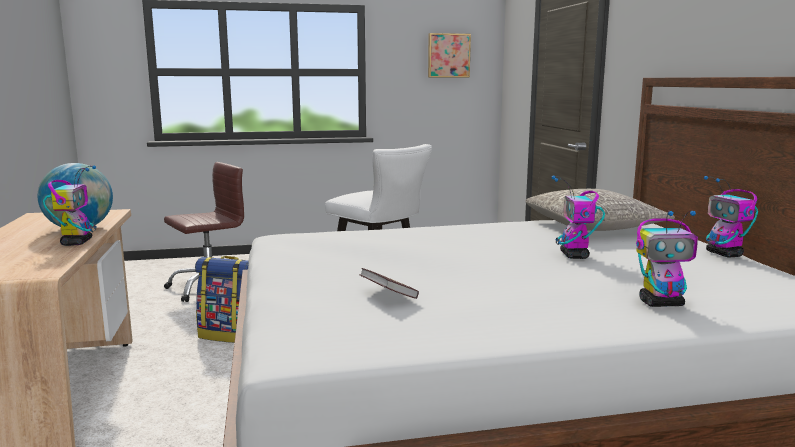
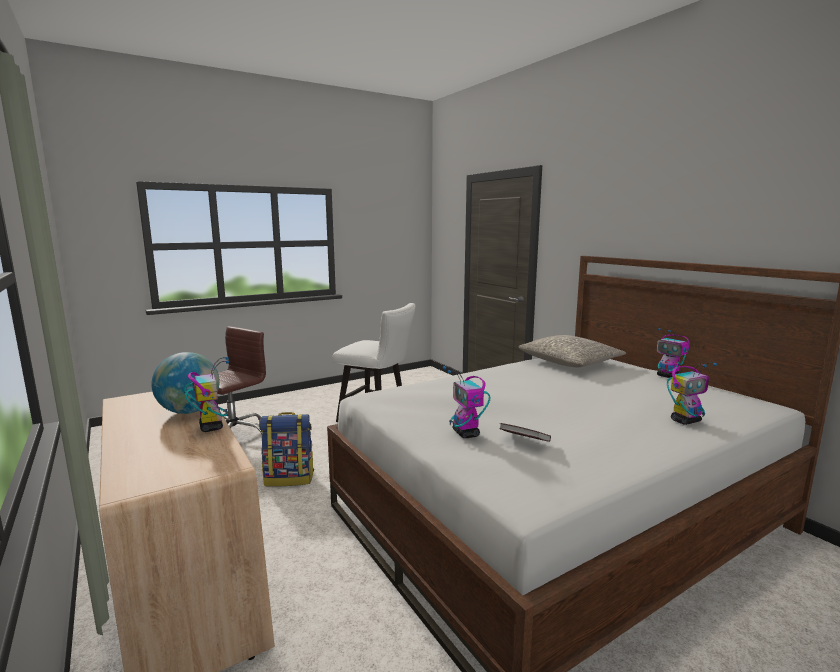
camera: 20 degrees left, 0 degrees up
picture [428,33,471,78] -> none
toy robot [552,176,605,259] -> toy robot moved to [443,366,491,438]

